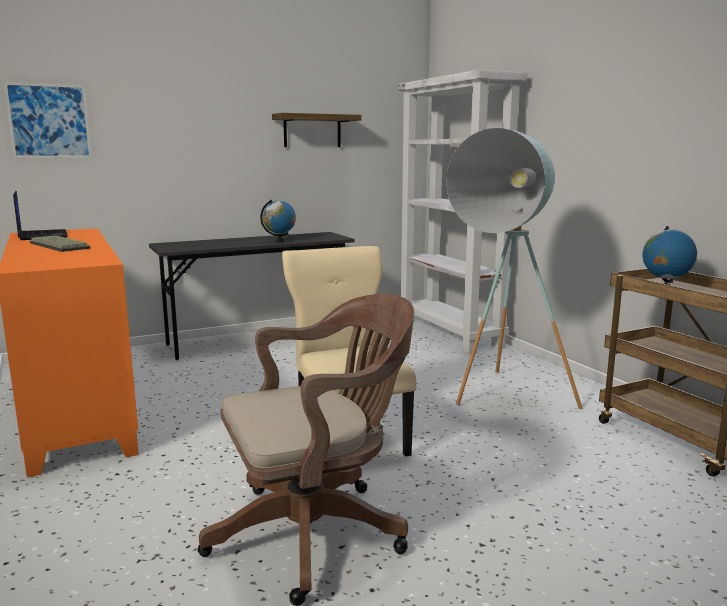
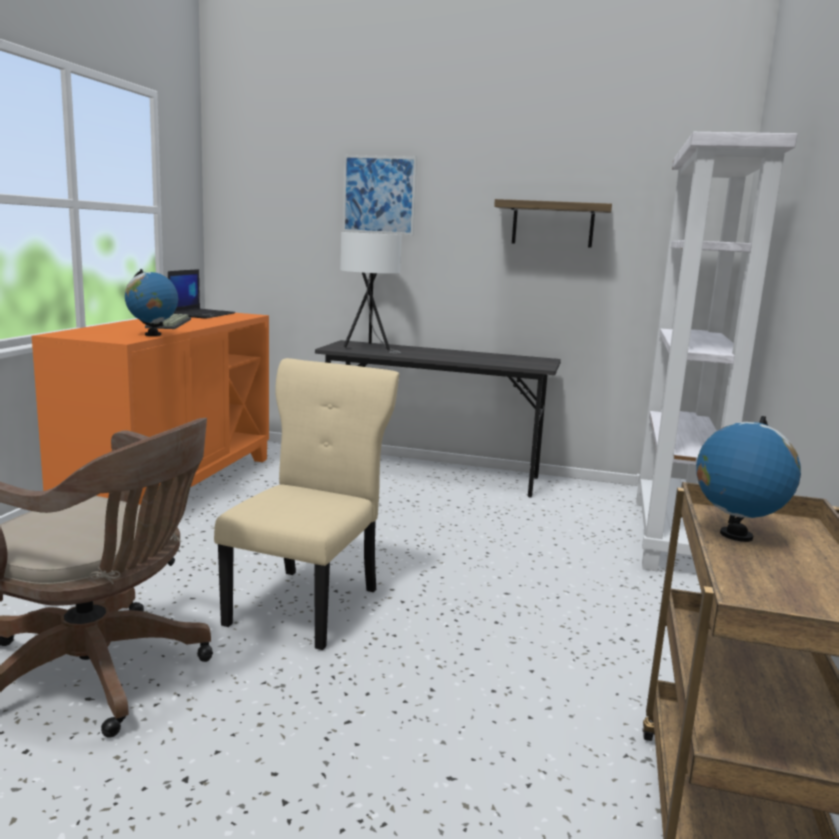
camera: 40 degrees right, 0 degrees up
picture [4,82,92,158] -> picture moved to [342,155,417,235]
globe [260,200,296,242] -> globe moved to [125,269,178,336]
turquoise floor lamp [446,128,582,409] -> none
none -> white table lamp [340,232,402,354]

